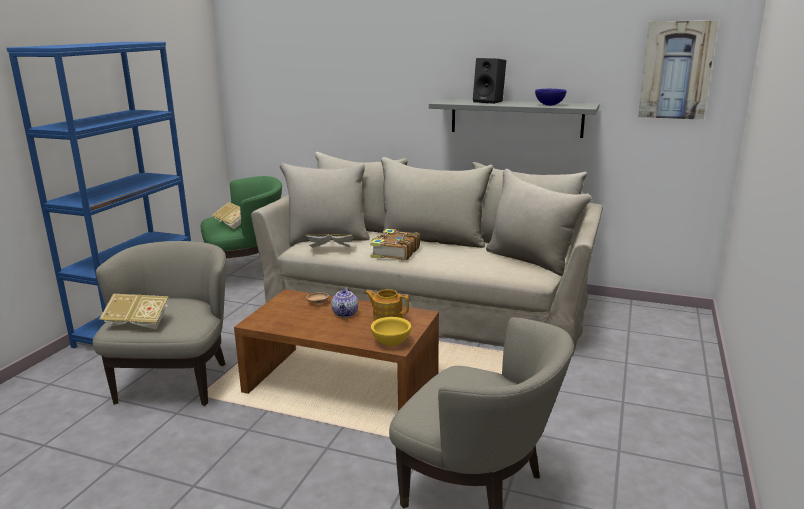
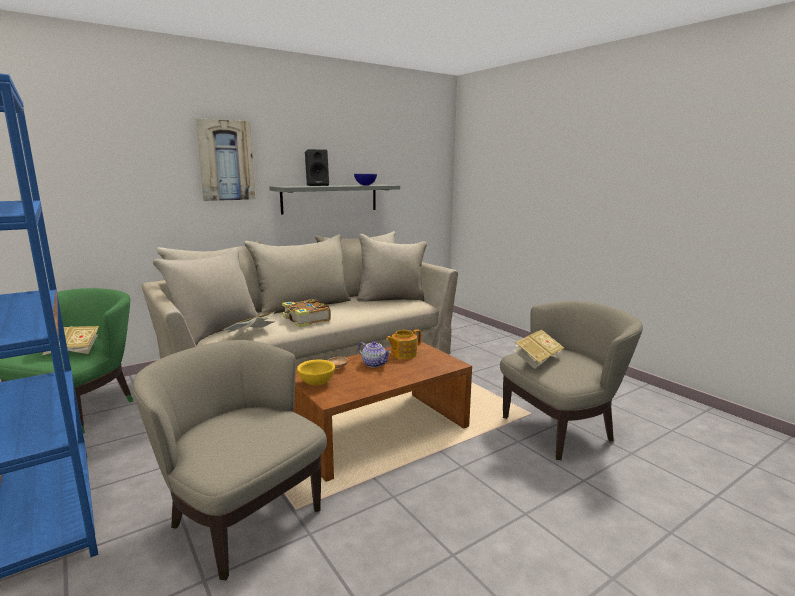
camera: 55 degrees left, 5 degrees down
book [99,294,168,330] -> book moved to [513,330,564,369]
yellow bowl [371,317,411,346] -> yellow bowl moved to [297,360,335,385]
picture [638,21,718,120] -> picture moved to [196,118,255,201]

